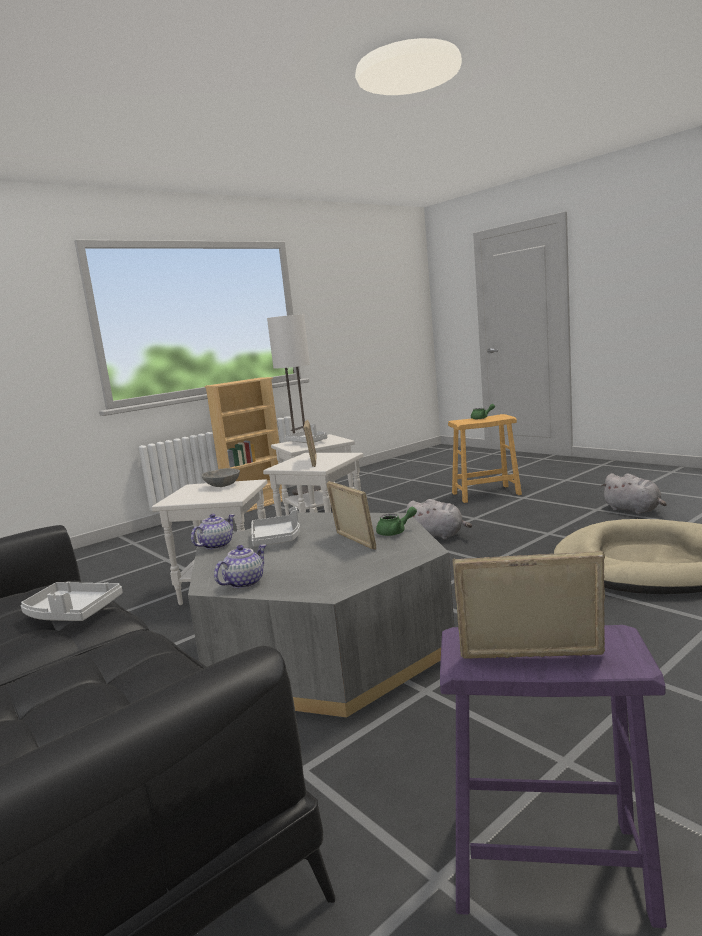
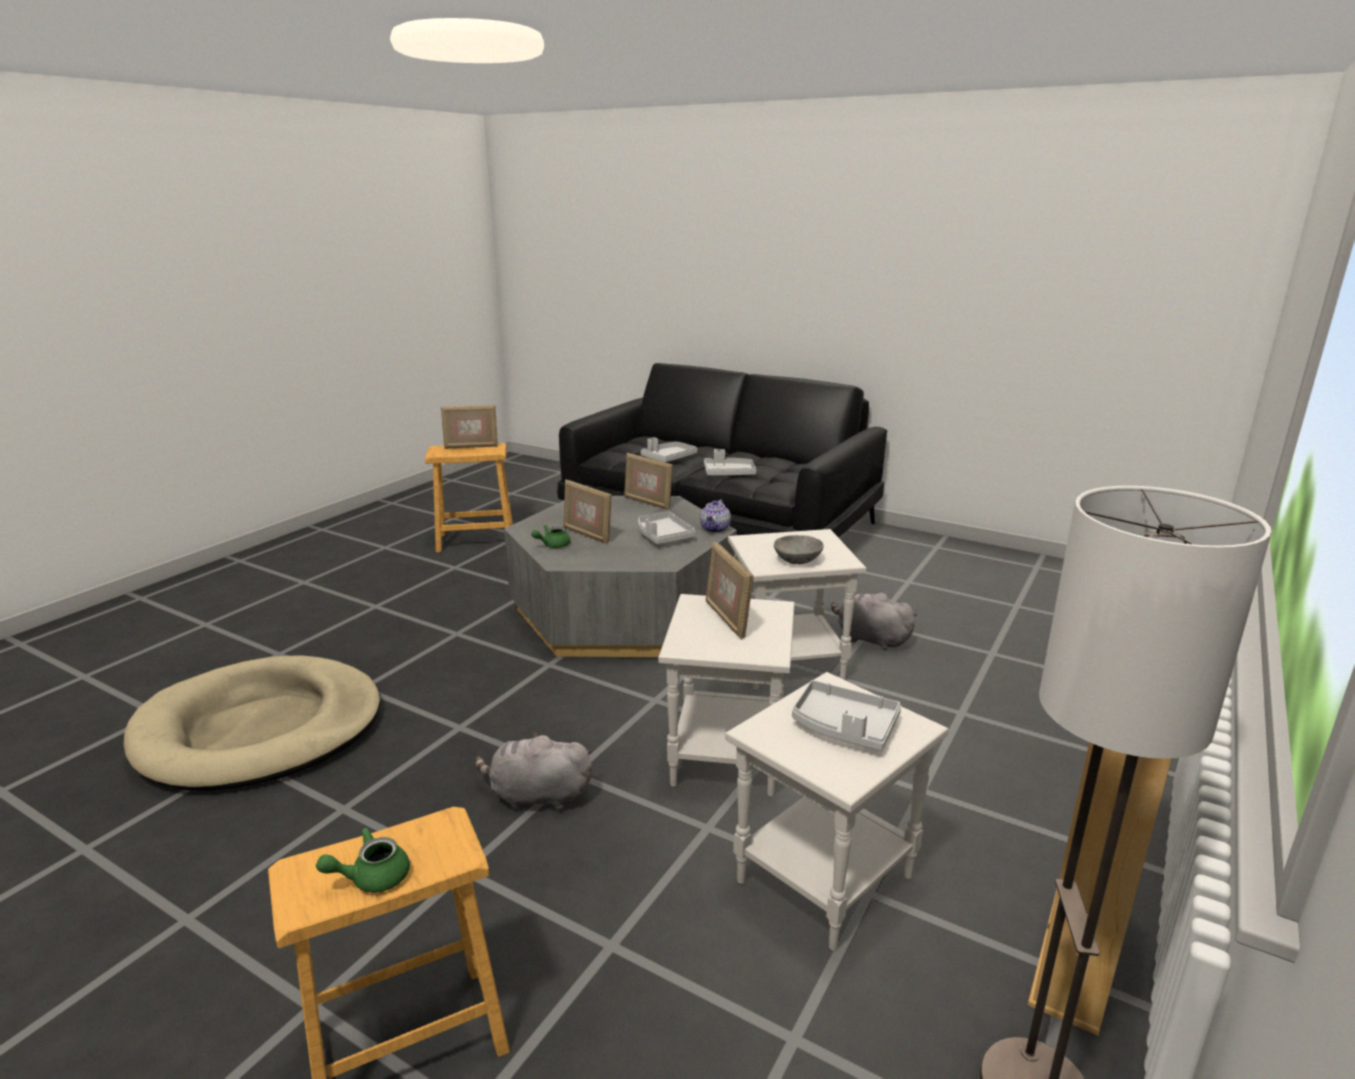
camera: 160 degrees right, 10 degrees up
teapot [214,545,266,589] -> picture frame [624,453,673,510]
purple stool [440,625,667,928] -> brown stool [425,443,513,553]
grey plush toy [601,473,667,514] -> grey plush toy moved to [831,592,917,650]
none -> grey tray [641,437,697,462]

